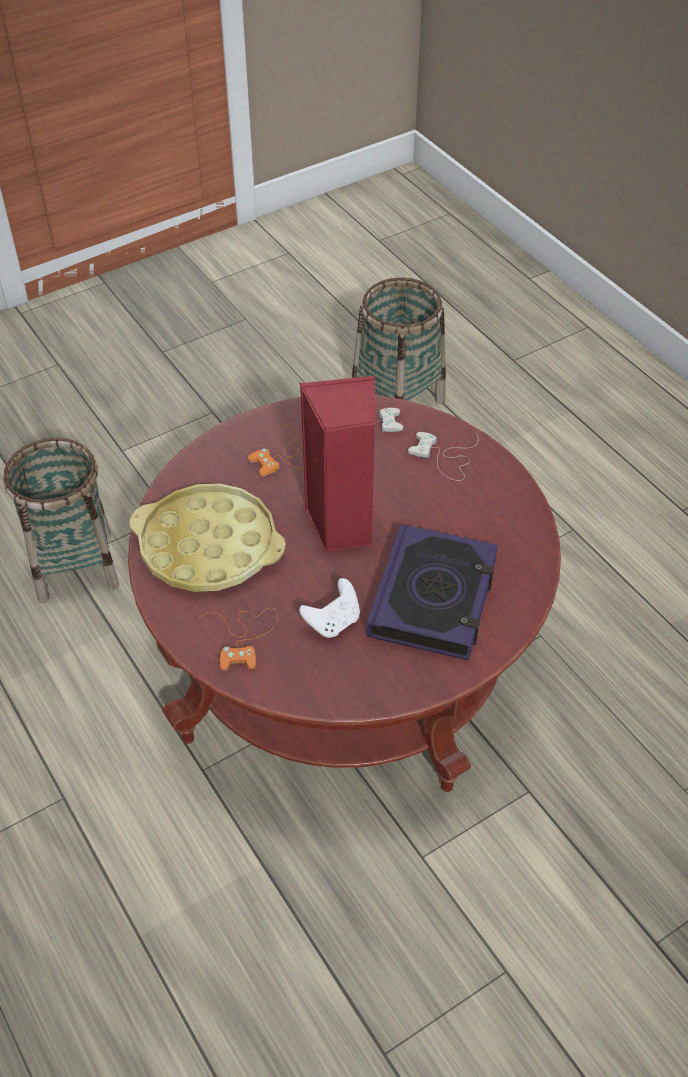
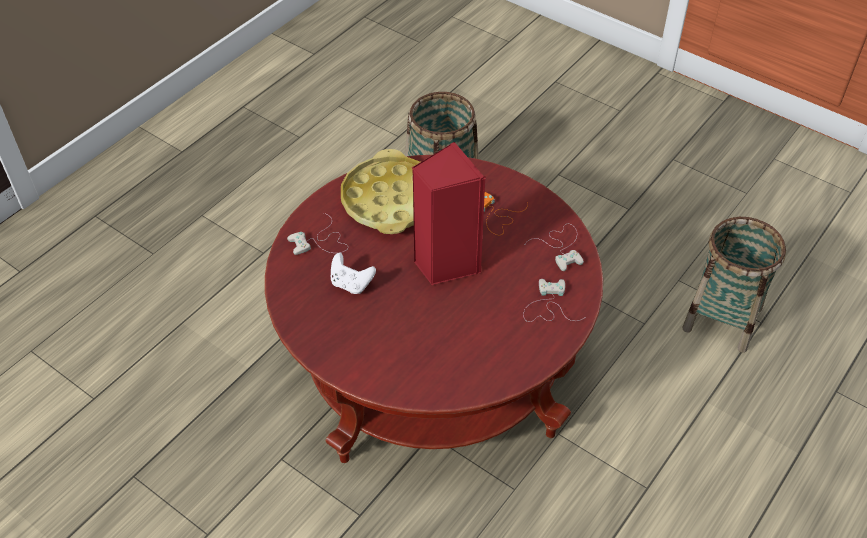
camera: 70 degrees right, 0 degrees up
orange game controller [197,608,278,671] -> white game controller [287,213,348,255]
book [367,524,498,660] -> none

